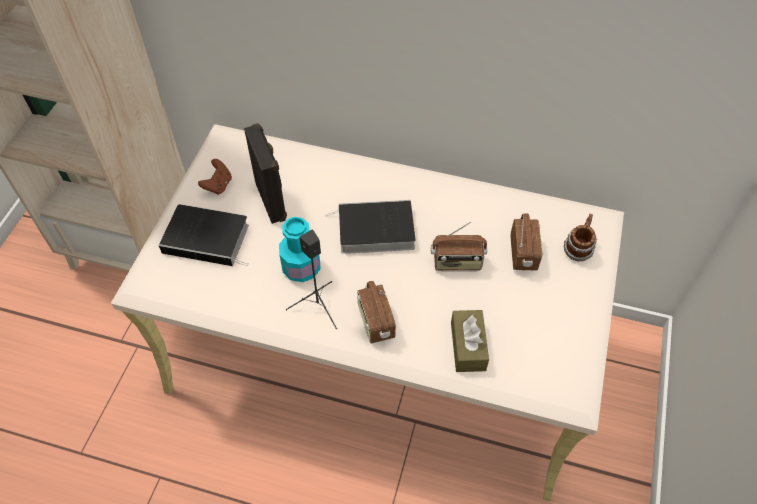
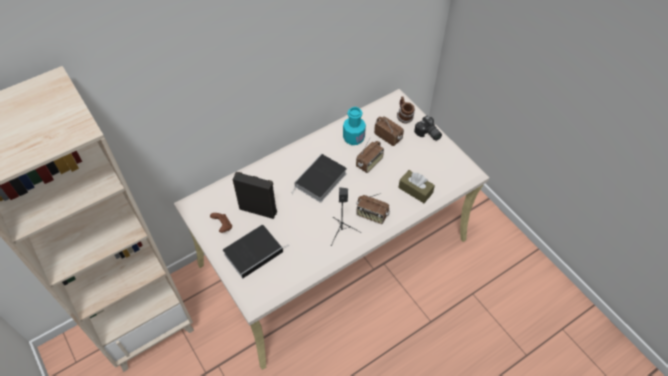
camera: 50 degrees left, 0 degrees up
turquoise bottle [279,217,321,282] -> turquoise bottle moved to [343,107,366,145]
none -> camera [414,116,442,141]

